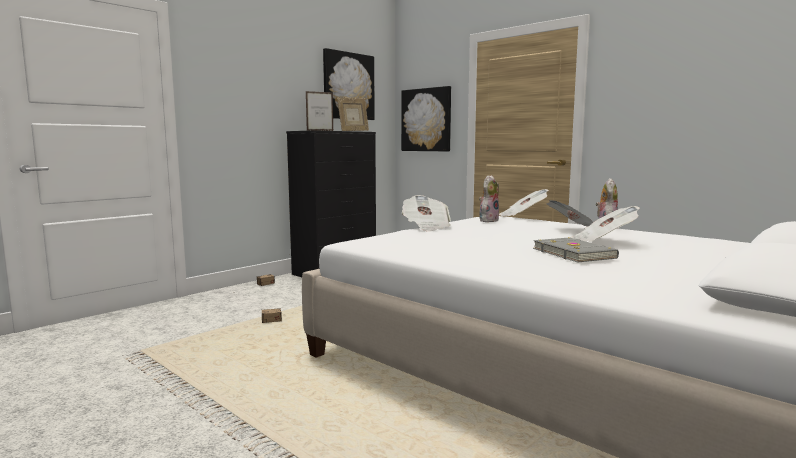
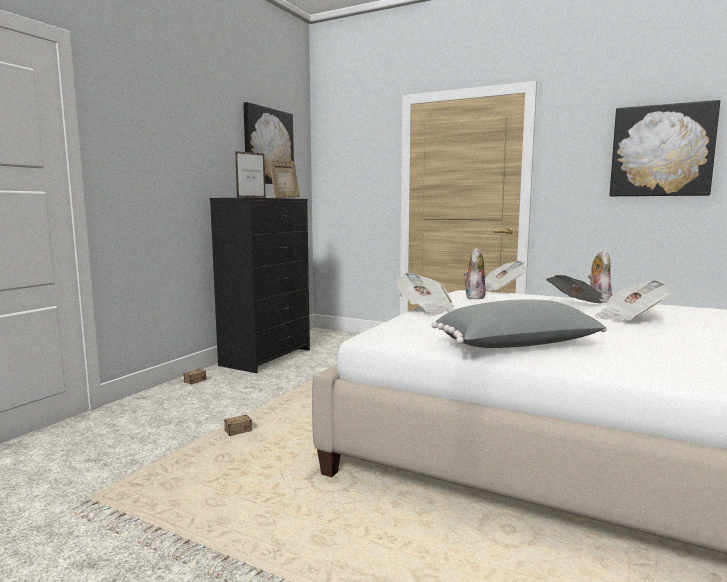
camera: 15 degrees left, 0 degrees up
picture [401,86,451,152] -> picture moved to [610,100,720,196]
grey book [533,237,619,263] -> none
none -> grey pillow [431,299,607,348]

